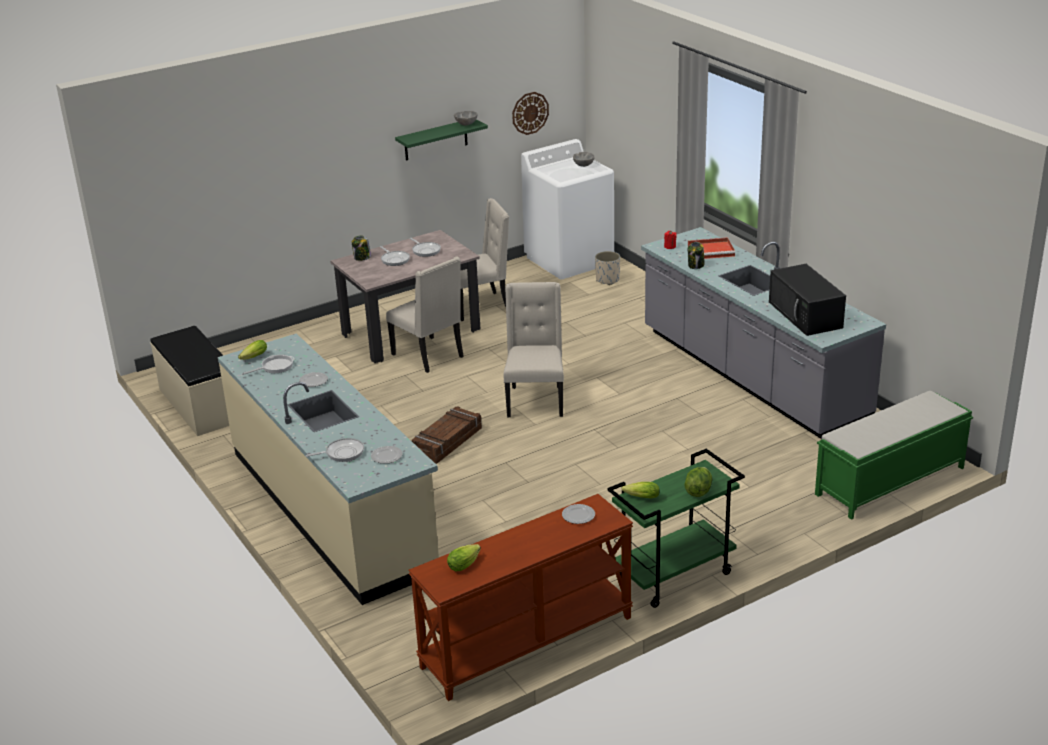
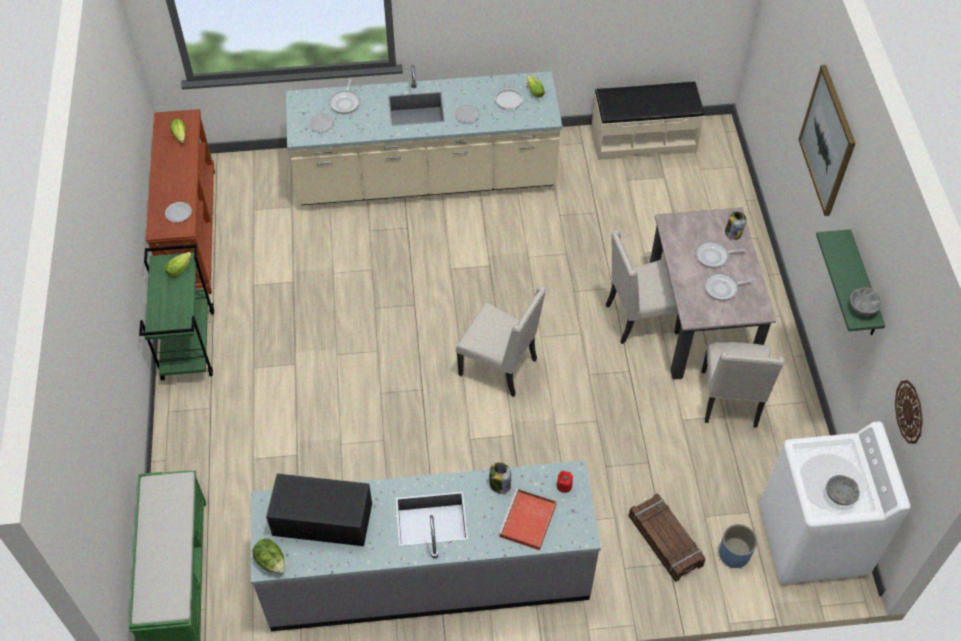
camera: 115 degrees right, 25 degrees up
crate [412,406,482,464] -> crate moved to [629,493,706,582]
beige planter [595,251,620,285] -> blue planter [719,524,757,568]
lettuce [684,467,712,497] -> lettuce moved to [253,538,285,573]
none -> picture [798,65,856,216]

